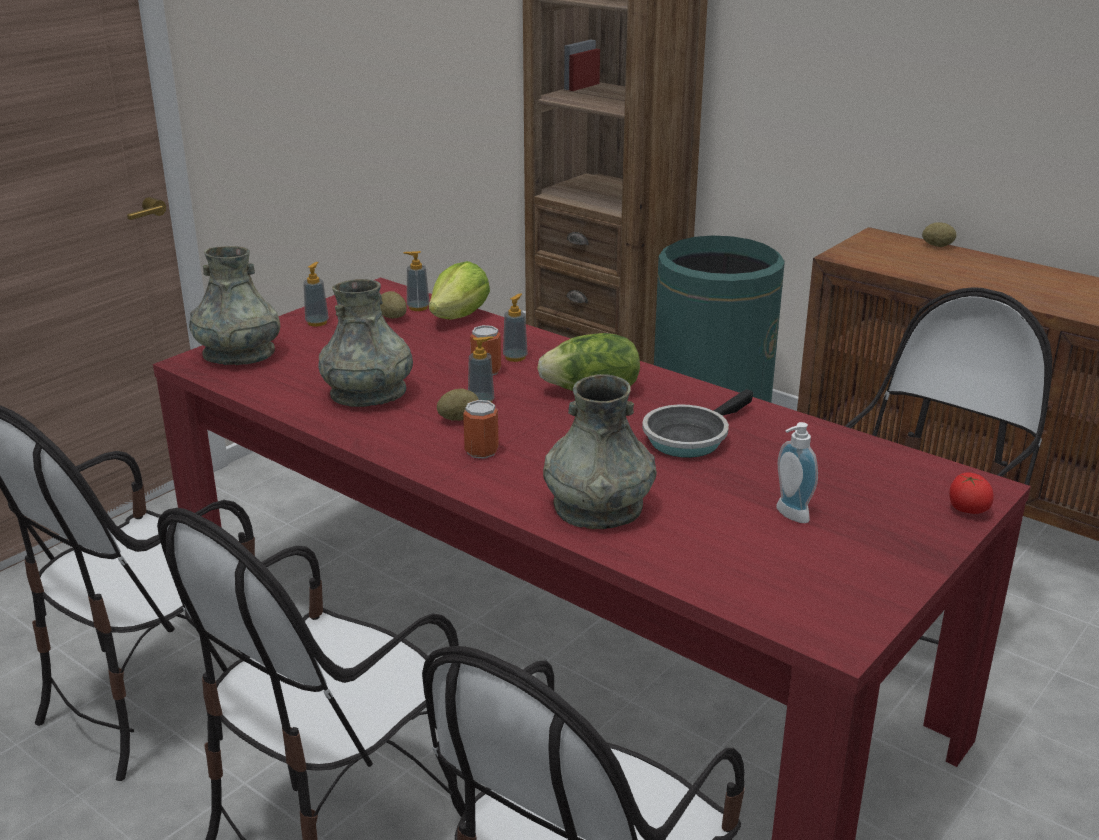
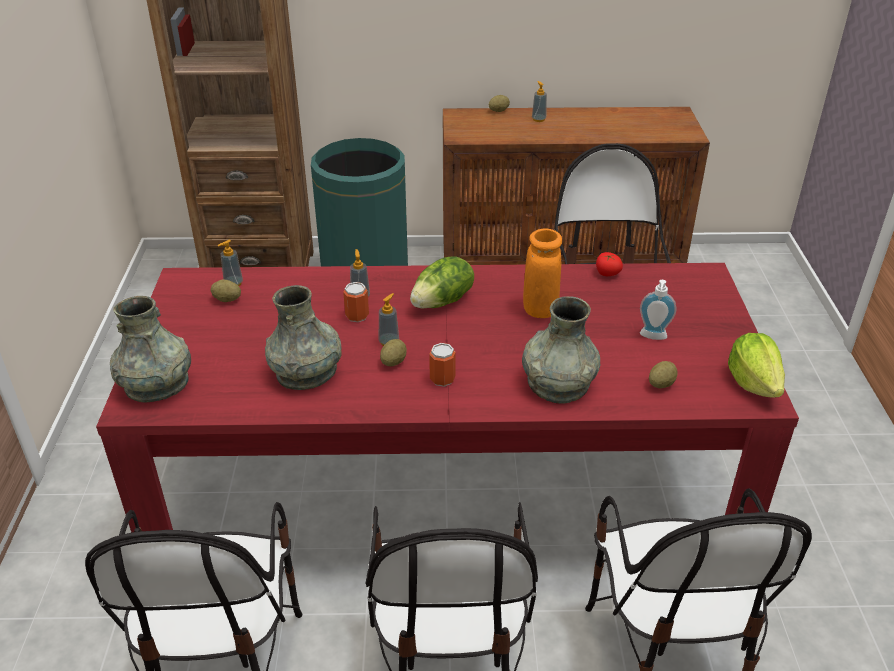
camera: 40 degrees left, 10 degrees up
soap dispenser [303,262,329,327] -> soap dispenser moved to [532,81,547,122]
lettuce [429,261,490,319] -> lettuce moved to [728,333,785,398]
frying pan [642,389,753,458] -> orange vase [523,228,562,318]
tomato [949,472,994,514] -> tomato moved to [596,252,623,276]
none -> potato [649,361,678,388]

